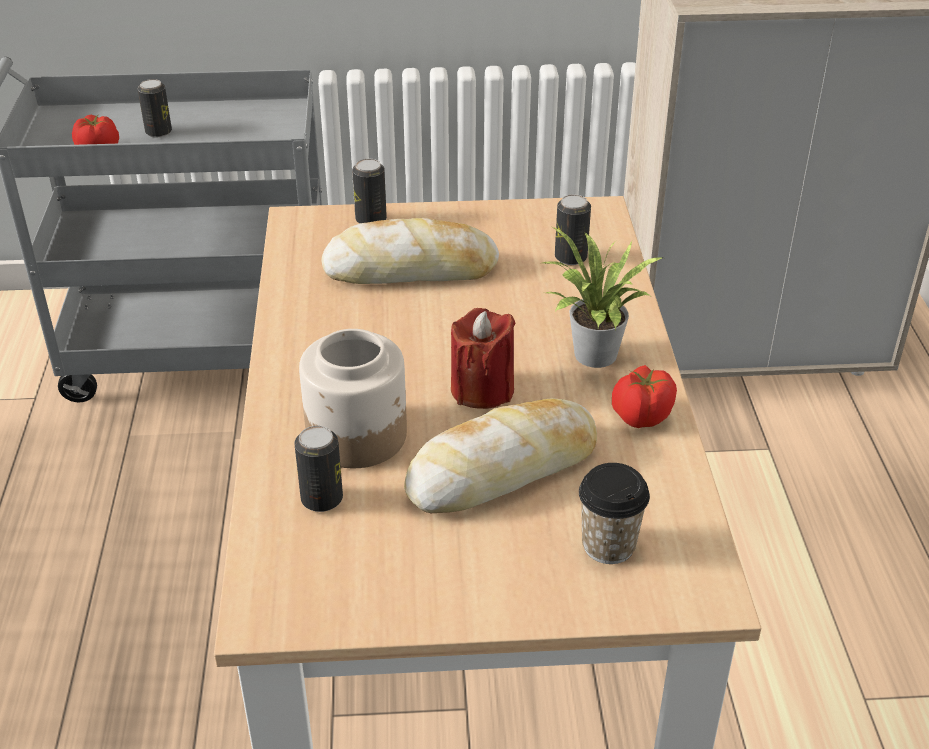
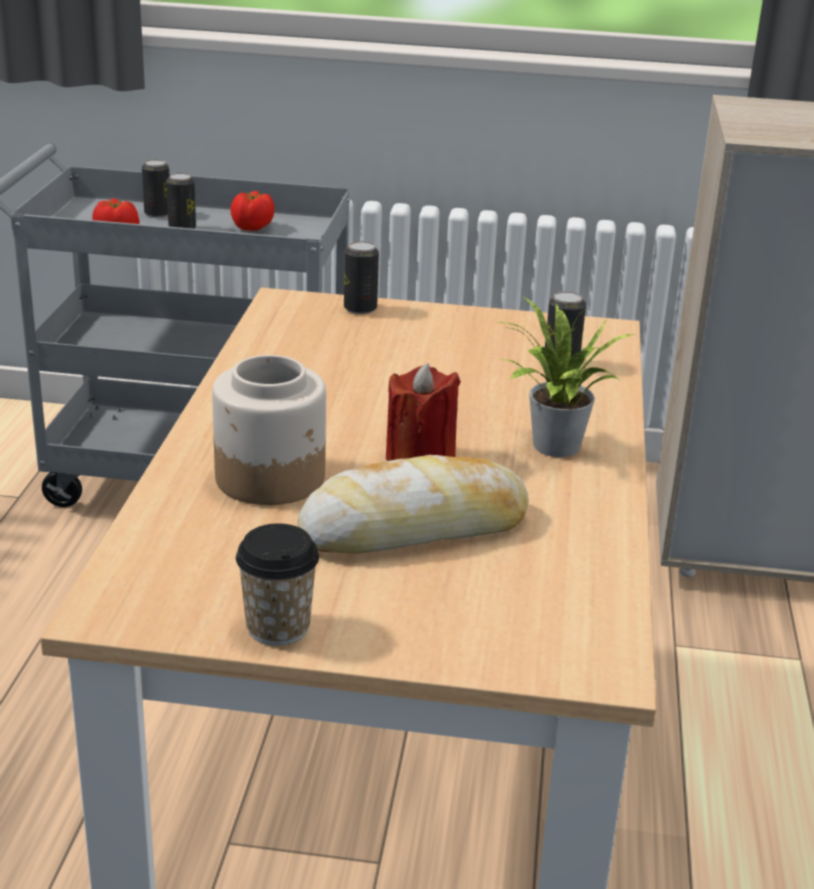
camera: 10 degrees right, 10 degrees down
can [294,426,343,512] -> can moved to [142,159,169,218]
bread [321,218,499,284] -> none
cup [579,463,650,564] -> cup moved to [236,523,319,646]
tomato [612,365,677,428] -> tomato moved to [230,191,274,231]

